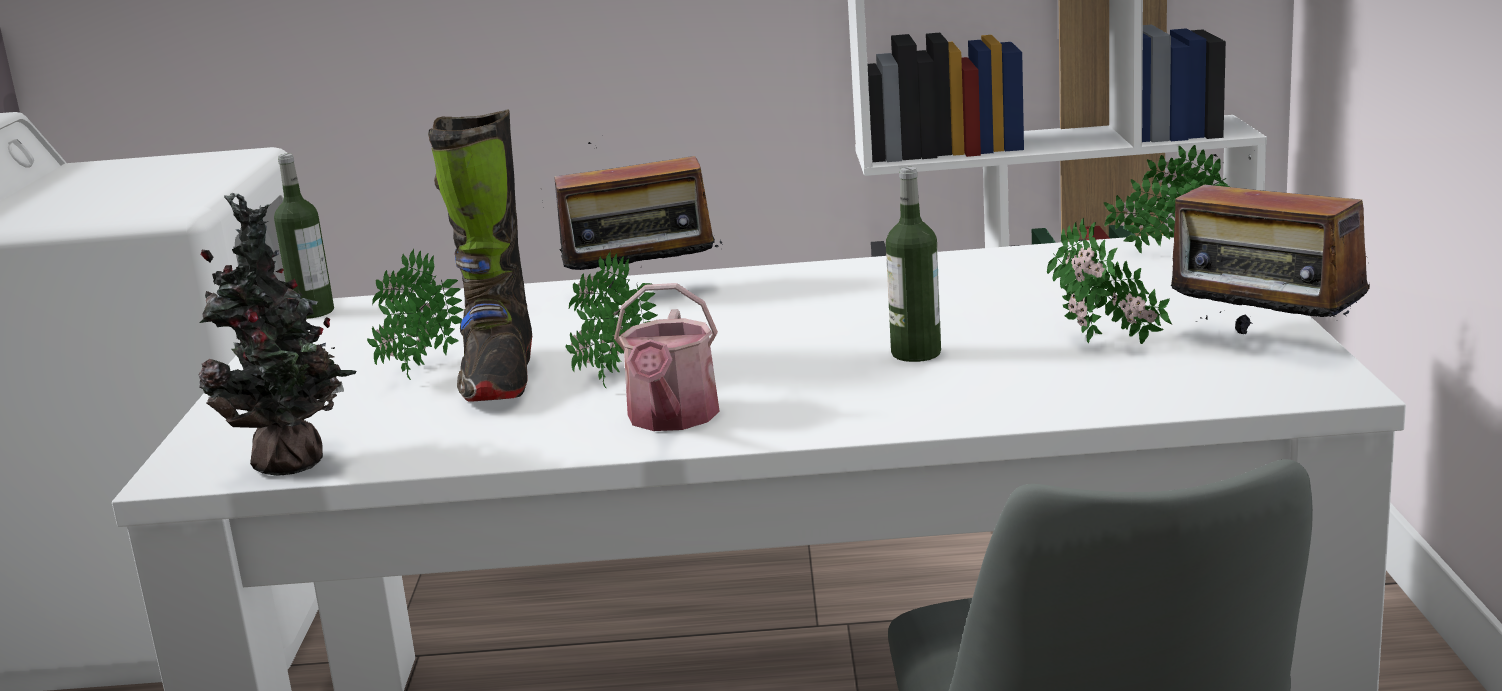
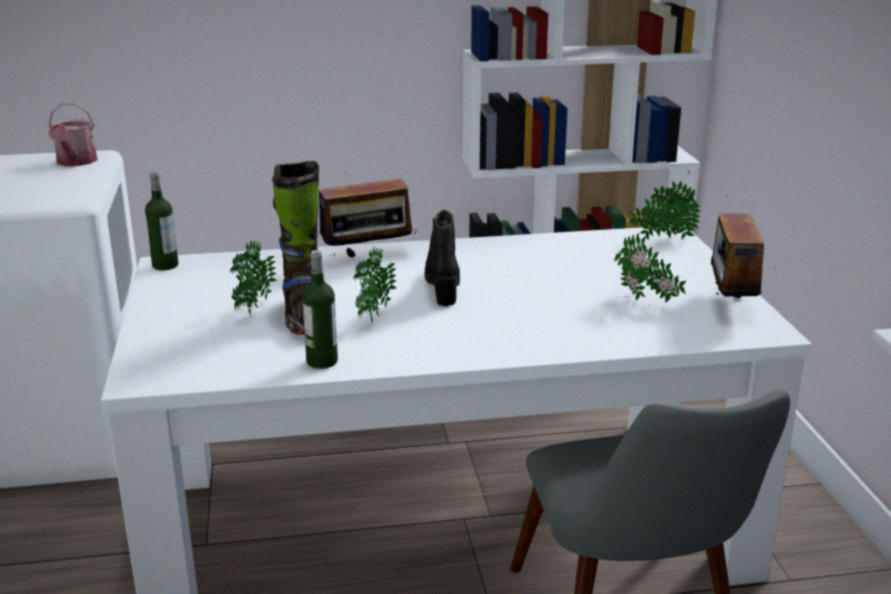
camera: 10 degrees left, 5 degrees up
potted plant [199,192,356,476] -> none
watering can [614,283,719,431] -> watering can moved to [48,102,98,166]
bottle [886,167,941,362] -> bottle moved to [302,250,338,369]
radio [1171,154,1370,334] -> radio turned 60 degrees clockwise [711,195,775,298]
none -> black boot [424,210,460,306]

